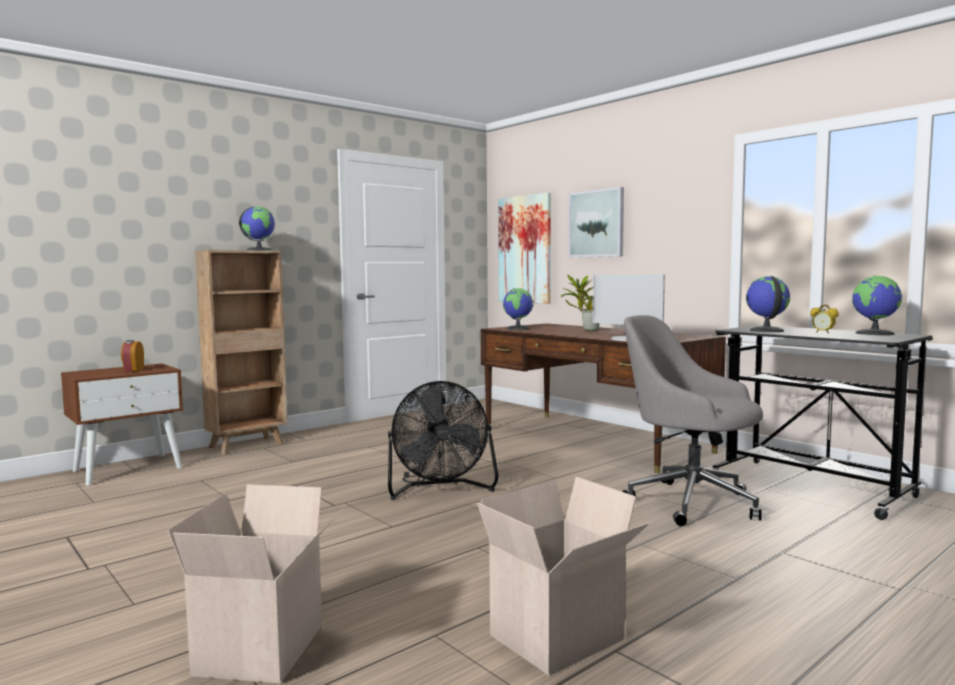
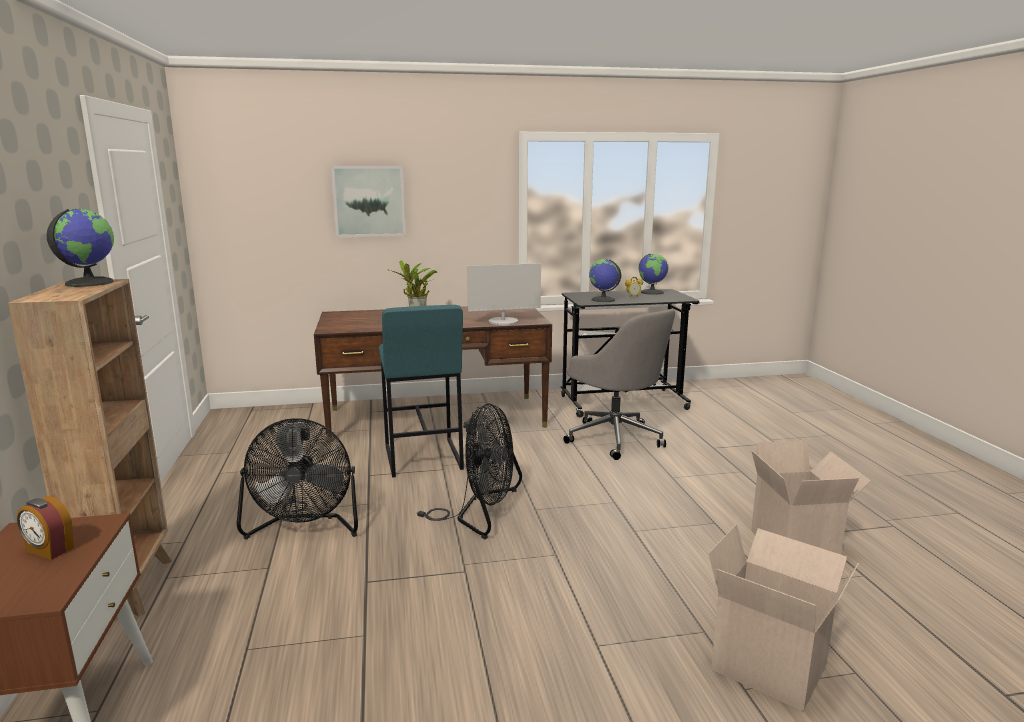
camera: 60 degrees left, 10 degrees up
picture [498,193,551,304] -> none
globe [503,288,533,330] -> none
grey office chair [622,315,763,526] -> grey office chair turned 105 degrees counterclockwise [563,309,675,460]
none -> black fan [237,418,358,540]
none -> turquoise stool [379,305,464,477]

